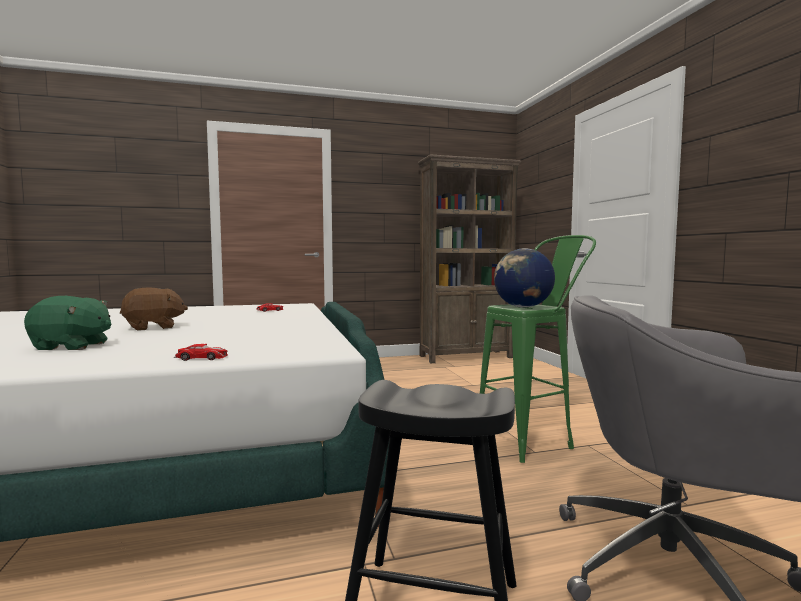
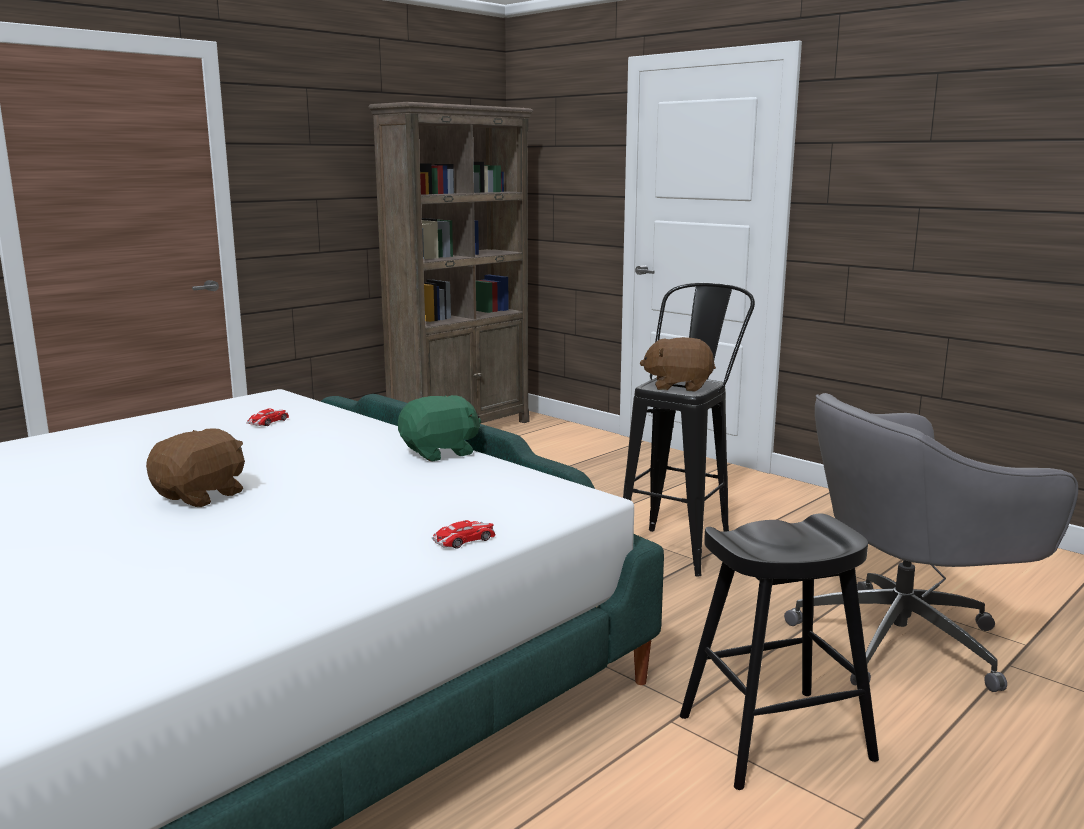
camera: 30 degrees left, 10 degrees up
green plush toy [24,296,111,350] -> green plush toy moved to [398,395,481,462]
green stool [480,235,596,463] -> black stool [623,283,755,577]
globe [494,248,555,308] -> brown plush toy [640,337,716,392]

